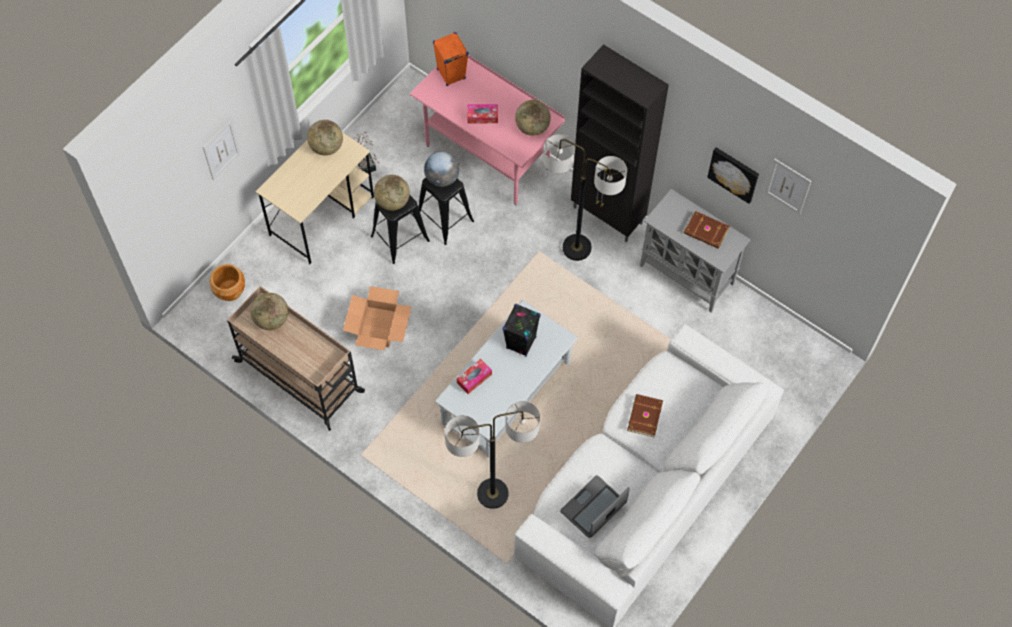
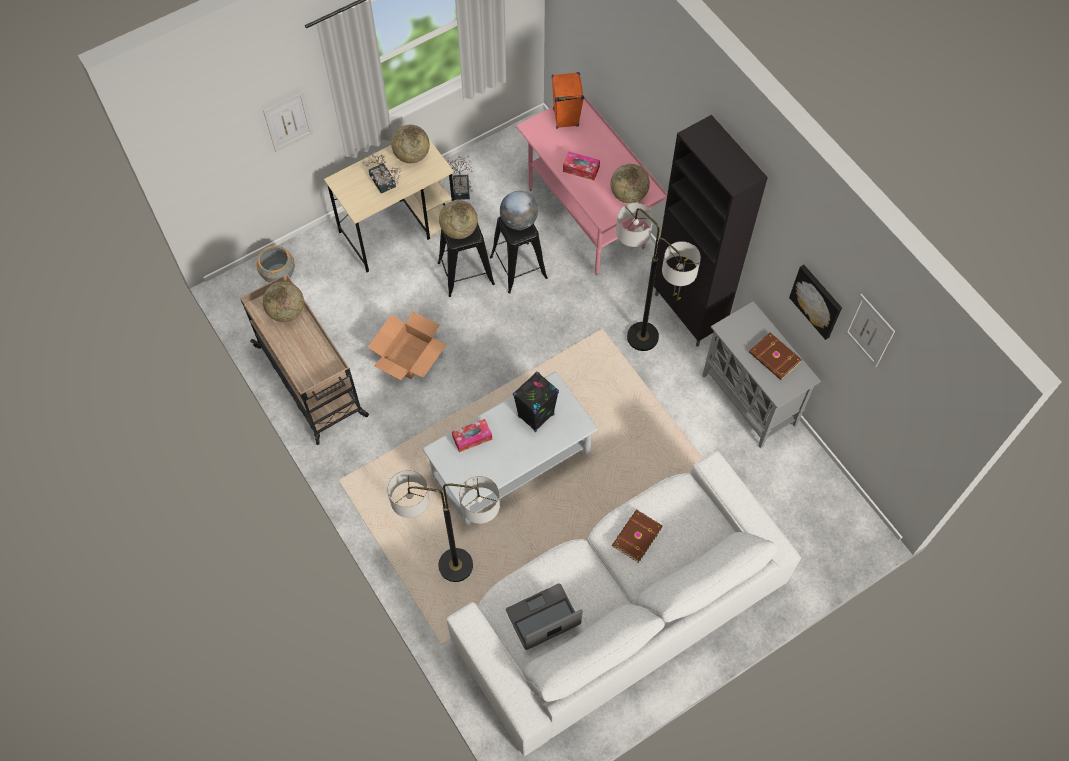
camera: 20 degrees right, 0 degrees up
brown planter [209,264,245,301] -> grey planter [257,245,295,283]
none -> potted plant [363,152,402,193]

